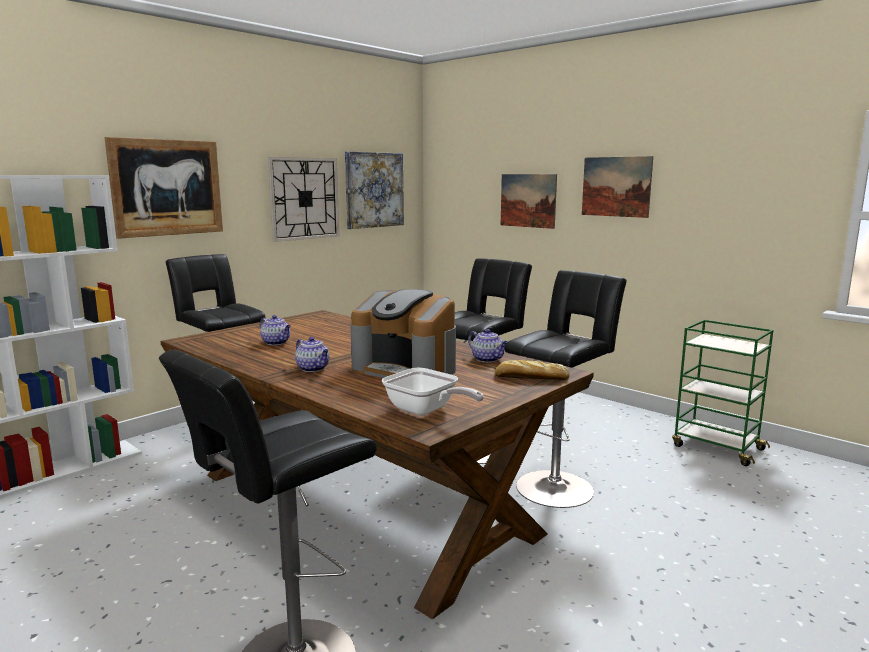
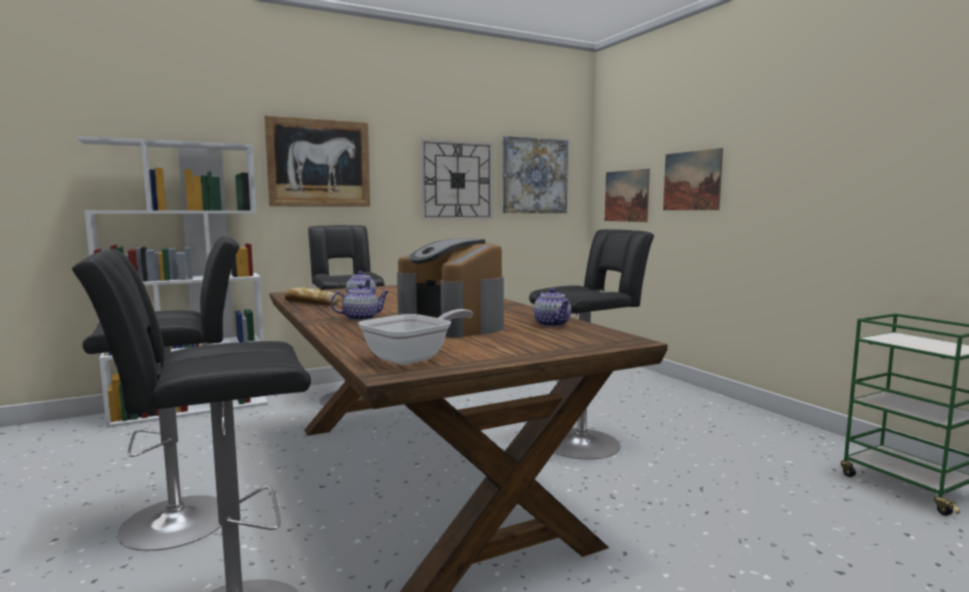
camera: 20 degrees right, 5 degrees down
teapot [295,337,329,372] -> teapot turned 90 degrees counterclockwise [330,284,389,321]
frying pan [382,368,484,415] -> frying pan turned 105 degrees counterclockwise [359,309,473,365]
bread [495,360,570,380] -> bread moved to [284,287,338,305]
black stool [505,270,627,508] -> black stool moved to [82,236,239,551]
picture [582,156,653,218] -> picture moved to [605,169,650,222]

